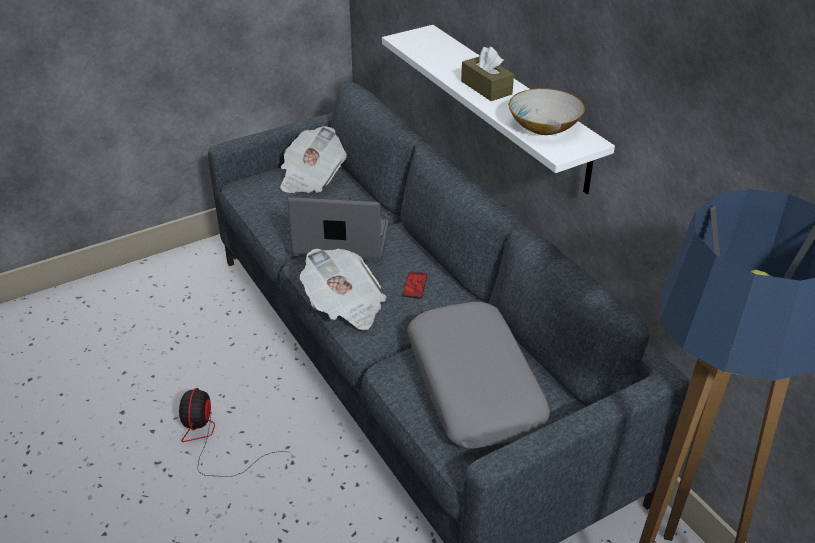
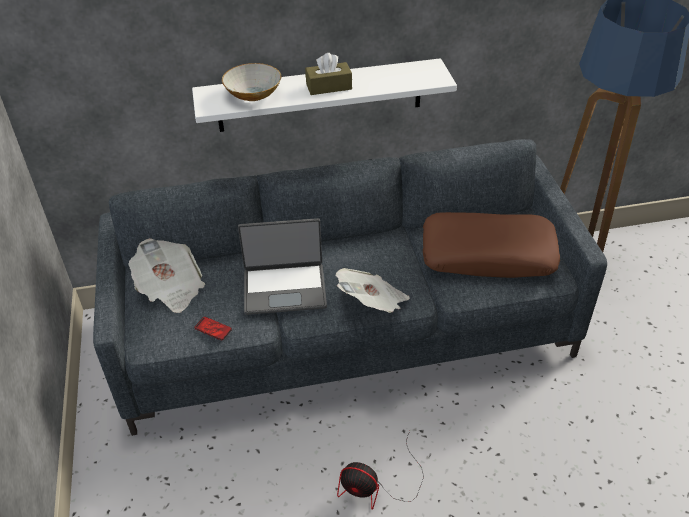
camera: 70 degrees left, 5 degrees up
laptop [287,197,389,261] -> laptop turned 120 degrees counterclockwise [238,218,327,315]
phone [403,272,427,298] -> phone moved to [194,317,232,340]
grey pillow [407,302,550,449] -> brown pillow [423,212,560,278]
bowl [508,88,585,135] -> bowl moved to [222,63,281,101]

